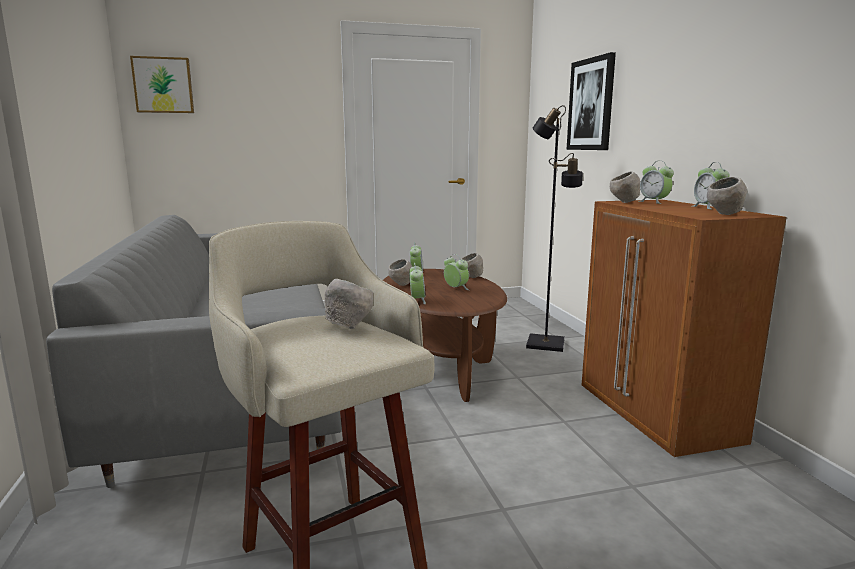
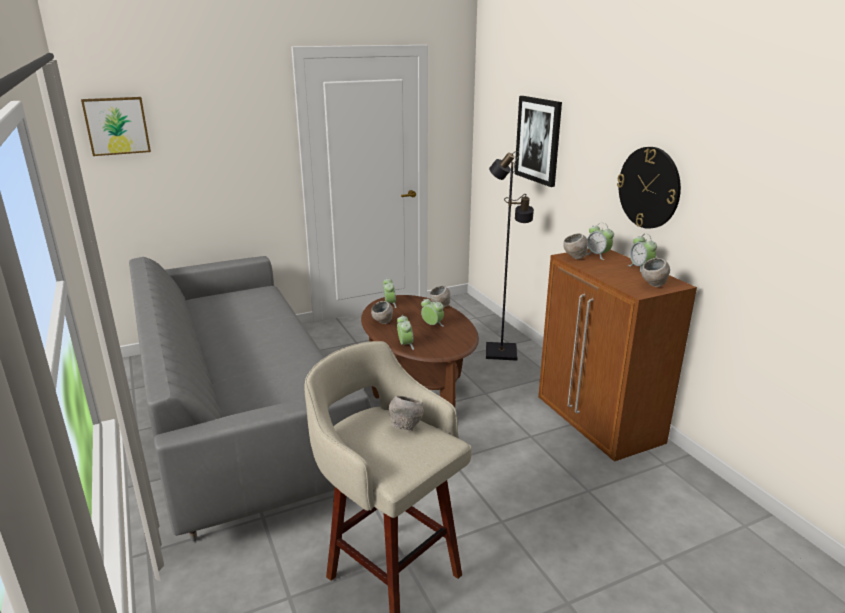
camera: 10 degrees left, 10 degrees up
none -> wall clock [617,147,681,229]

